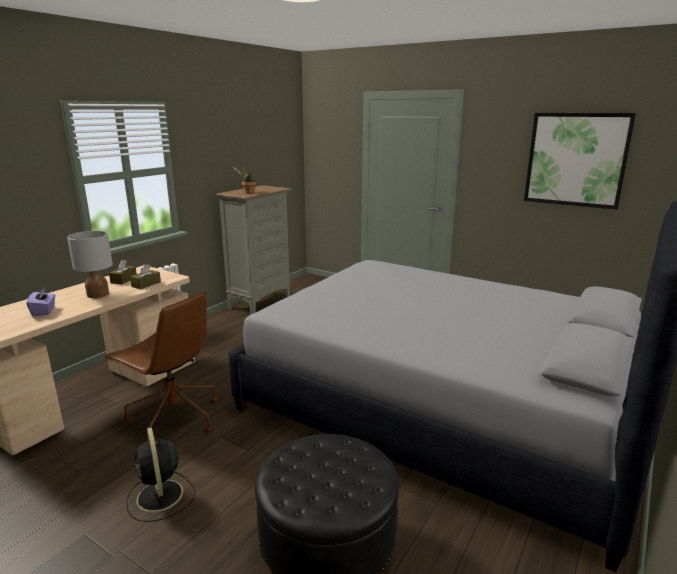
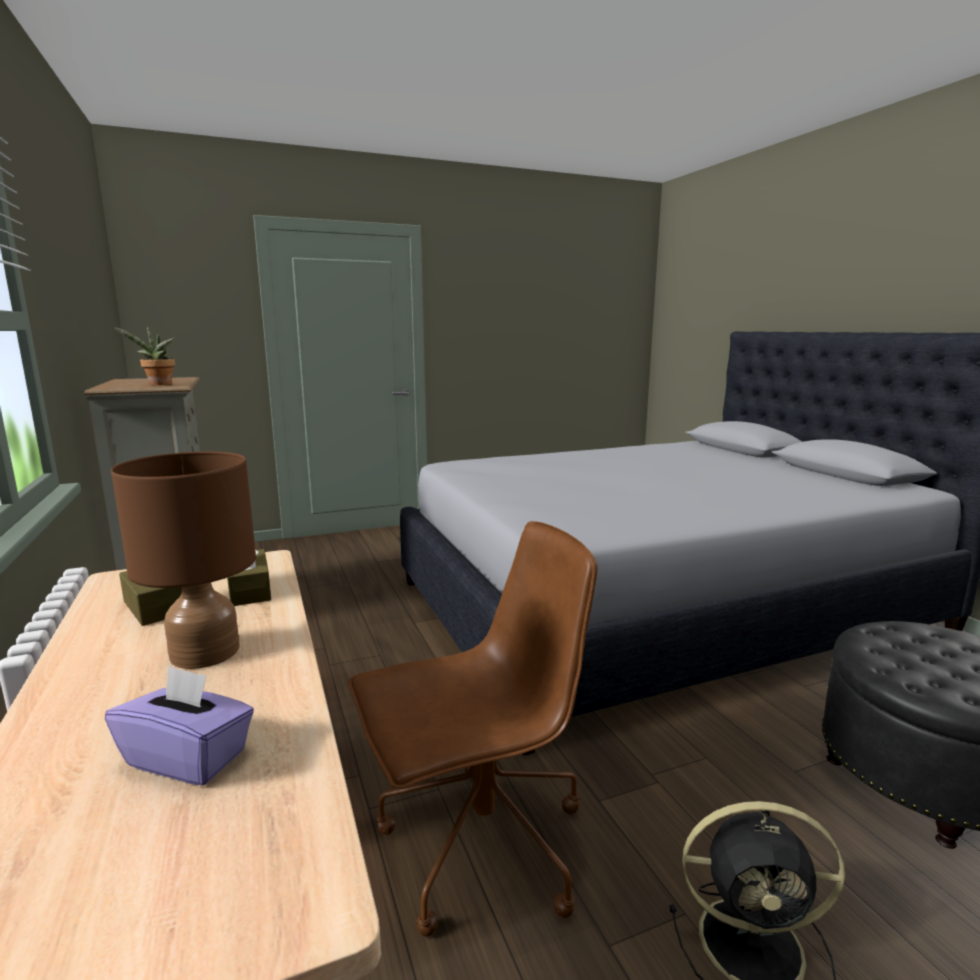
camera: 55 degrees left, 5 degrees down
grey table lamp [67,231,113,298] -> brown table lamp [111,451,256,669]
picture [524,113,636,209] -> none

